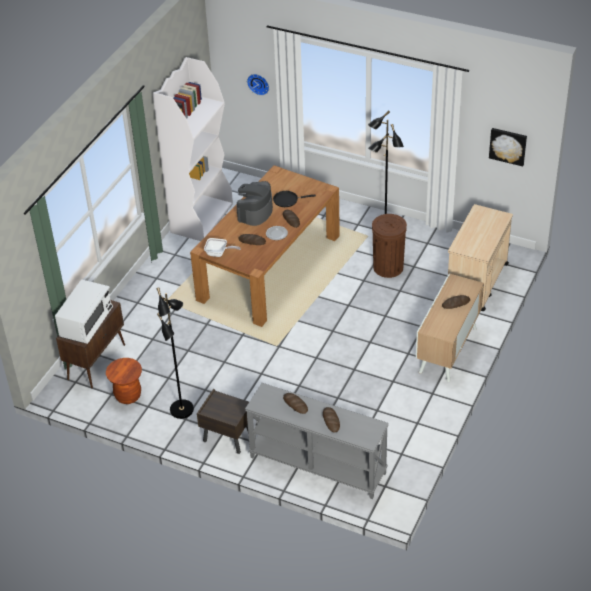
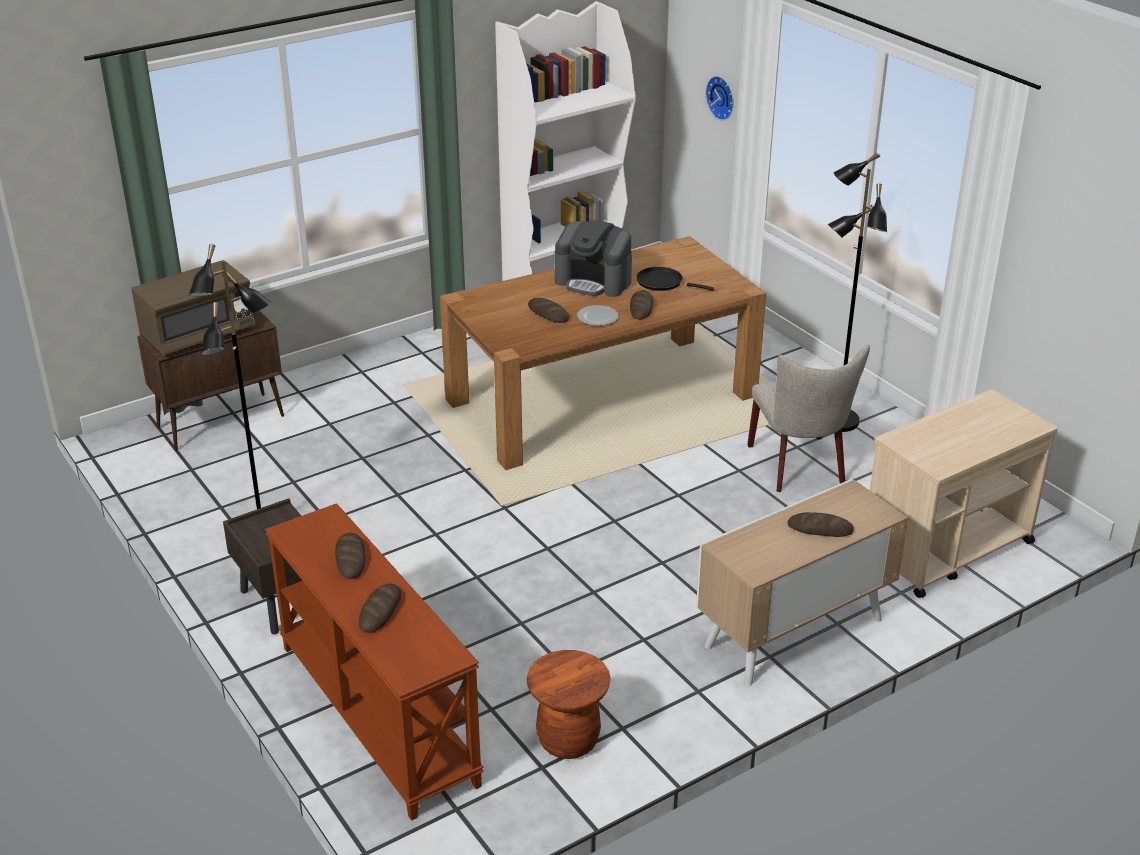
camera: 30 degrees right, 10 degrees down
white microwave [55,279,113,344] -> brown microwave [131,260,256,355]
brown stool [106,358,142,404] -> brown stool moved to [527,650,611,759]
frying pan [204,238,241,257] -> none
coffee machine [237,181,273,226] -> coffee machine turned 120 degrees counterclockwise [555,220,632,297]
grey console table [245,383,389,499] -> brown console table [265,503,484,821]
brown trash can [372,214,407,278] -> beige chair [747,345,870,492]
picture [489,128,527,166] -> none

